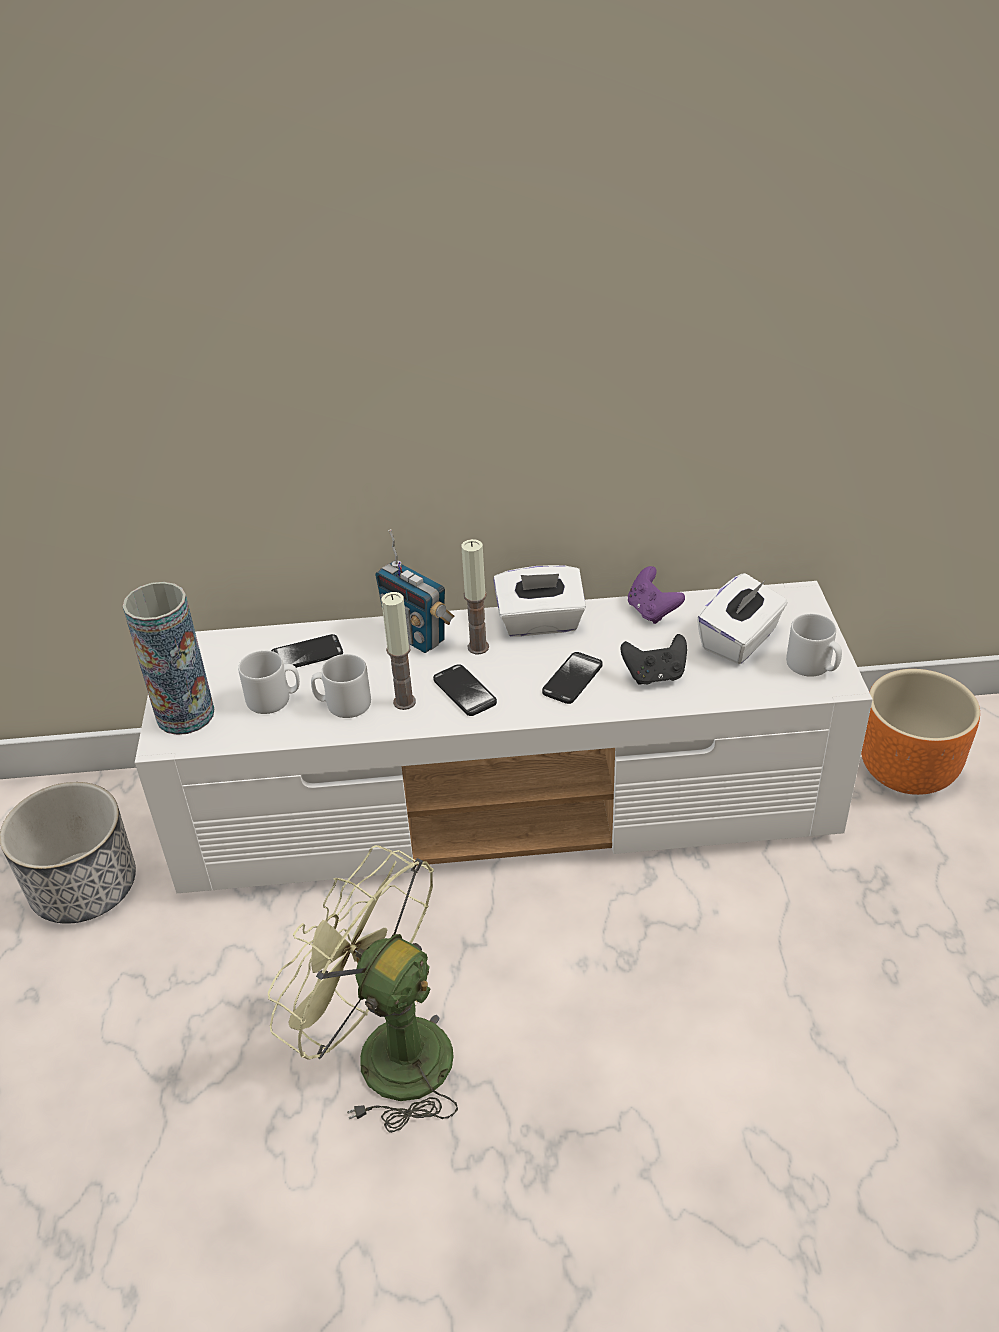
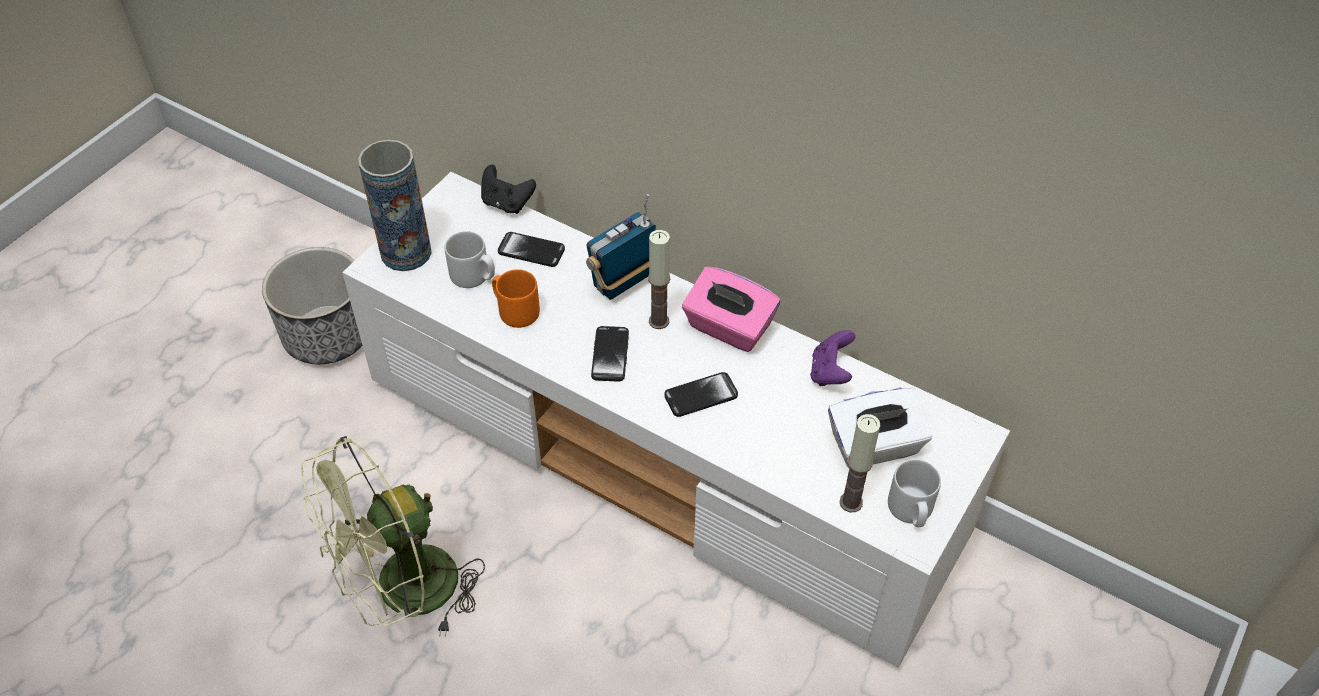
camera: 35 degrees right, 10 degrees up
green fan [268,845,458,1133] -> green fan turned 105 degrees counterclockwise [301,436,485,637]
grey mug [311,654,371,718] -> orange mug [492,269,540,328]
radio [375,529,454,653] -> radio turned 60 degrees clockwise [586,194,656,300]
candle [381,592,416,710] -> candle moved to [839,414,880,512]
white tissue box [494,565,586,637] -> pink tissue box [682,266,780,352]
black game controller [620,634,687,685] -> black game controller moved to [481,165,536,214]
orange planter [861,669,980,795] -> none

